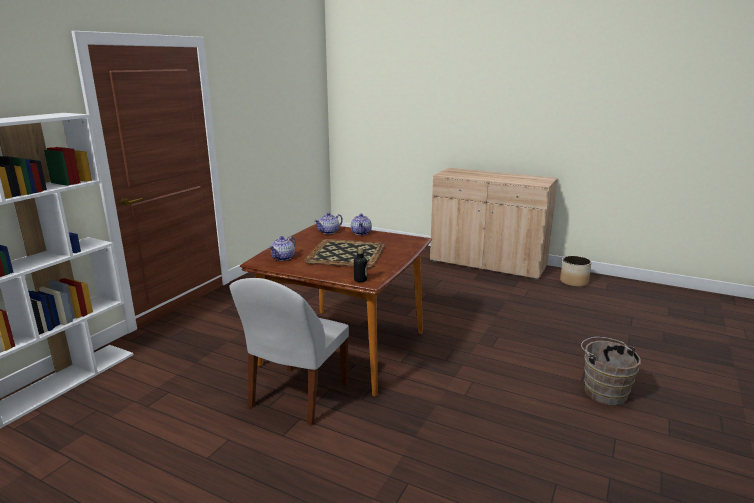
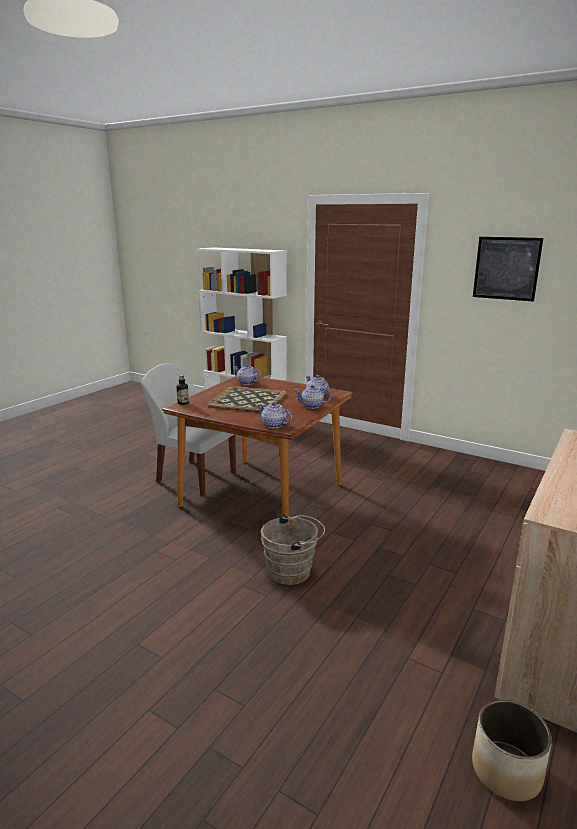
camera: 95 degrees right, 0 degrees up
brown bucket [581,337,641,405] -> brown bucket moved to [261,514,325,585]
none -> teapot [257,402,292,428]
none -> picture [473,237,543,302]

